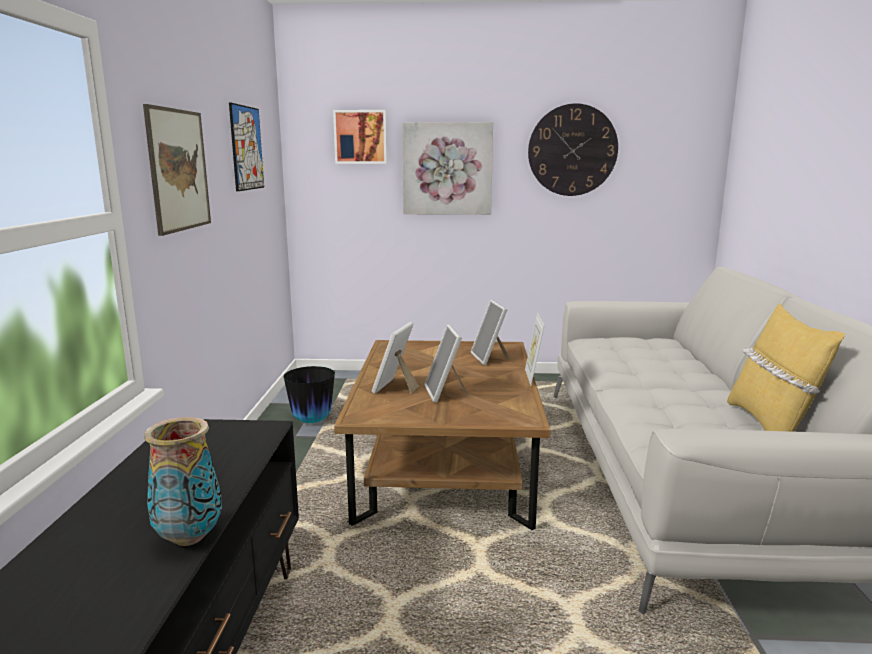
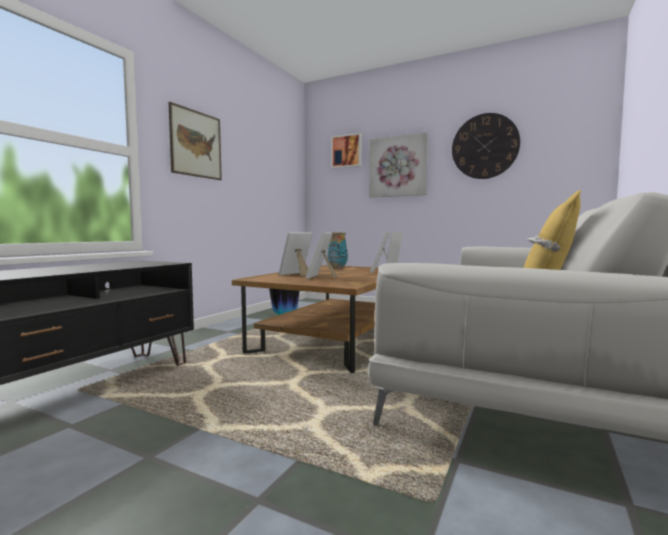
camera: 25 degrees right, 10 degrees down
vase [144,417,222,546] -> vase moved to [327,232,348,269]
picture [229,103,264,191] -> none

